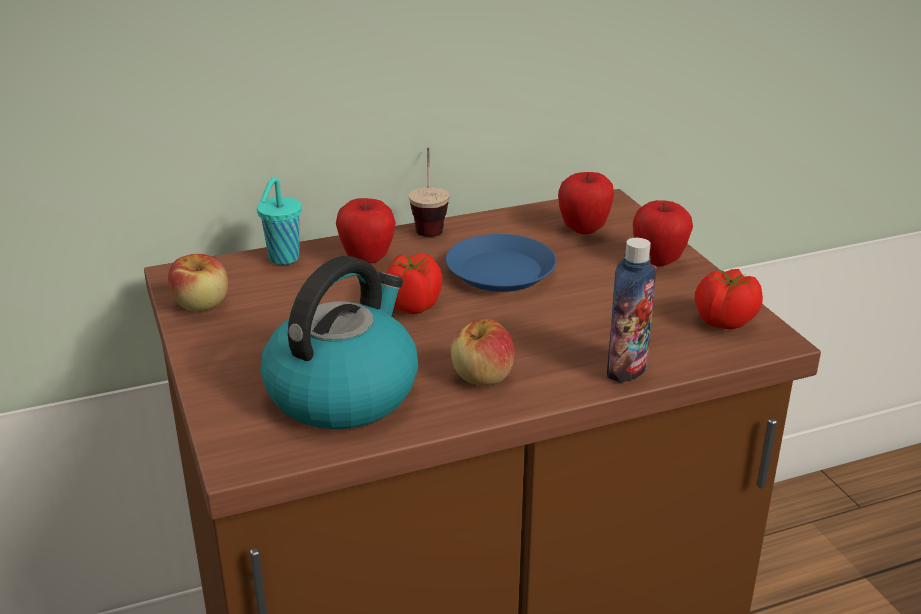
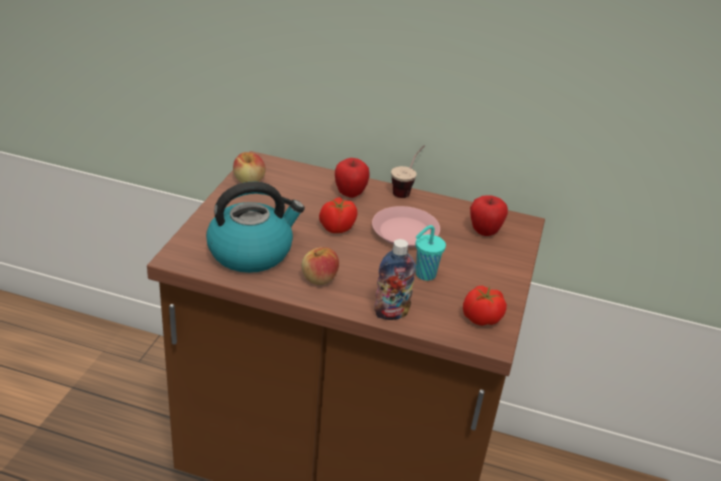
camera: 35 degrees right, 5 degrees up
turquoise cup [257,177,302,265] -> turquoise cup moved to [416,225,446,281]
blue plate [446,234,556,292] -> pink plate [372,206,440,248]
apple [633,200,693,267] -> none

